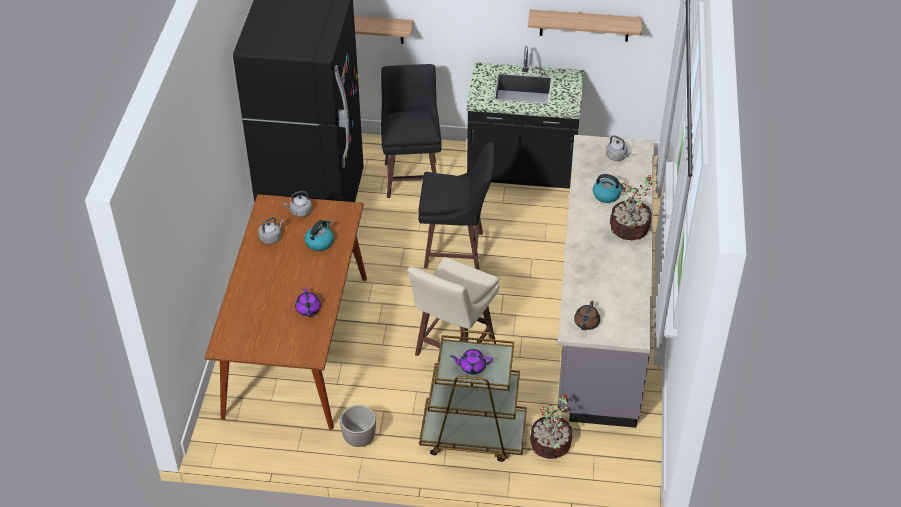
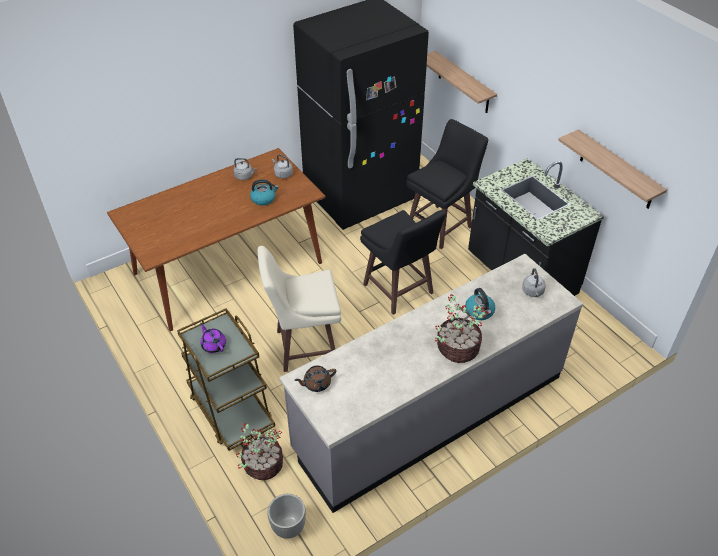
camera: 50 degrees right, 0 degrees up
purple teapot [295,287,321,317] -> none
planter [340,405,376,447] -> planter moved to [267,494,306,539]

